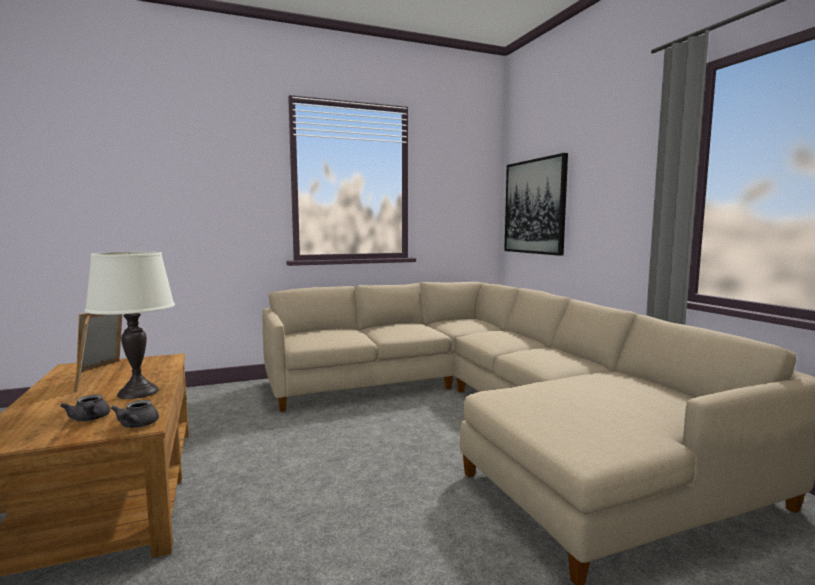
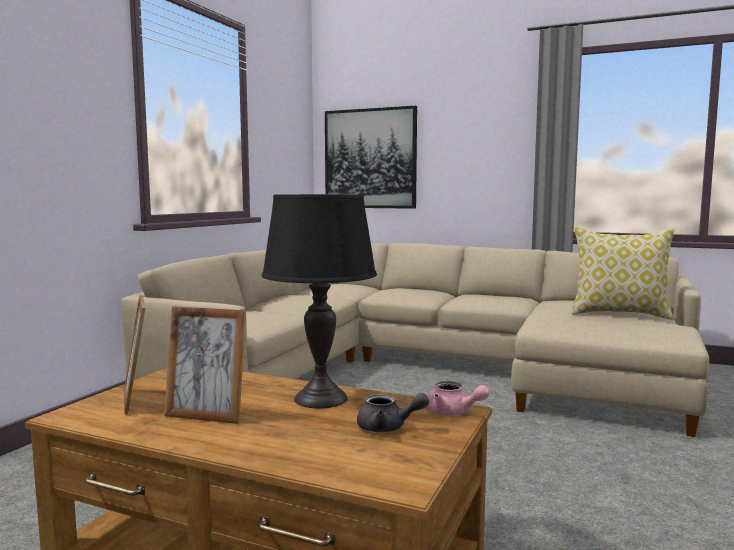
camera: 45 degrees left, 0 degrees up
white table lamp [85,251,175,399] -> black table lamp [262,194,377,409]
grey teapot [111,400,159,428] -> pink teapot [427,381,490,416]
none -> pillow [572,227,674,320]

